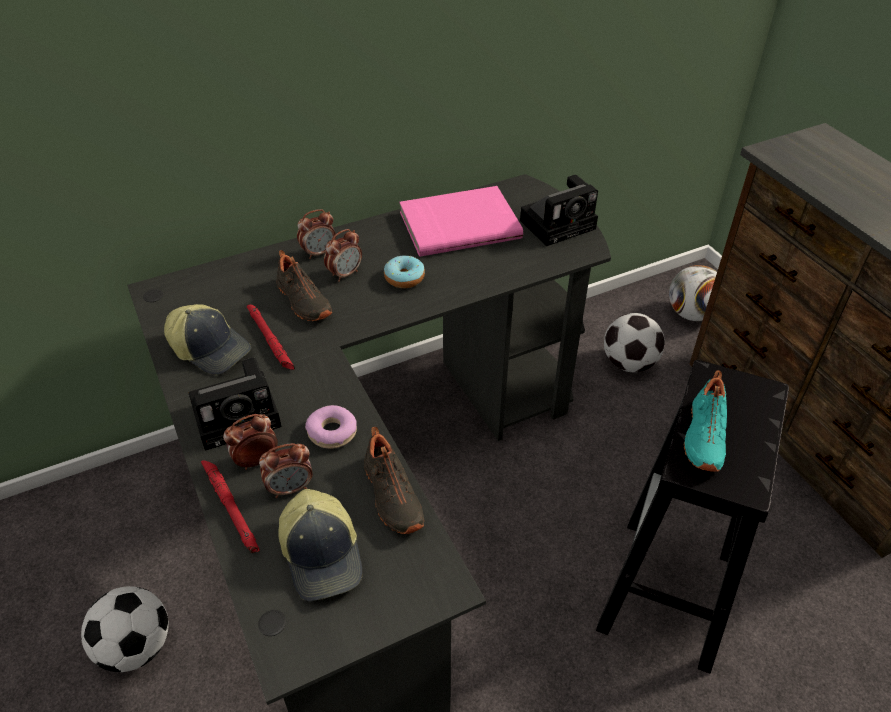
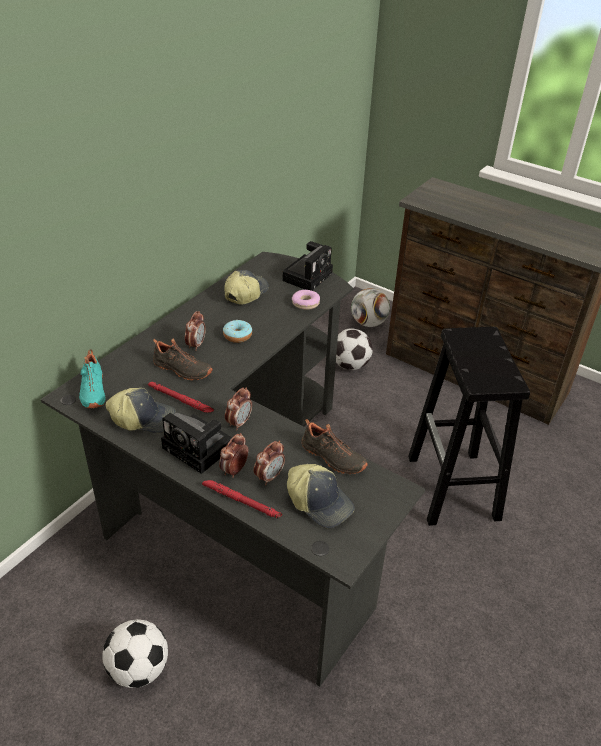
camera: 30 degrees left, 5 degrees down
camera [189,357,282,451] -> camera turned 90 degrees clockwise [161,412,232,474]
alarm clock [297,209,336,259] -> alarm clock moved to [225,387,252,431]
donut [305,405,357,449] -> donut moved to [292,290,320,310]
pink book [399,186,523,257] -> cap [224,270,269,305]
turquoise shoe [684,370,727,472] -> turquoise shoe moved to [79,349,106,408]

